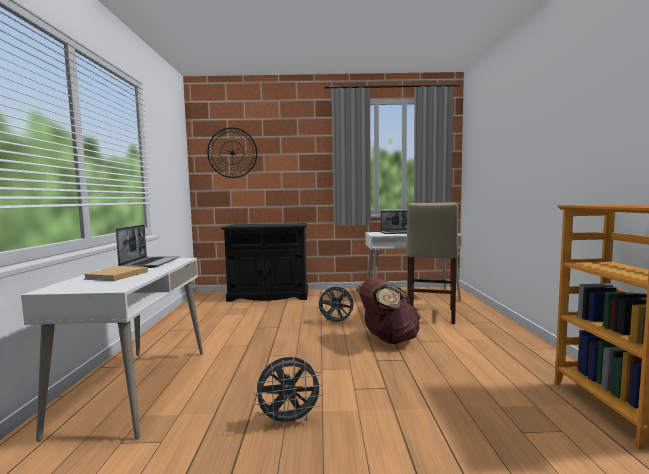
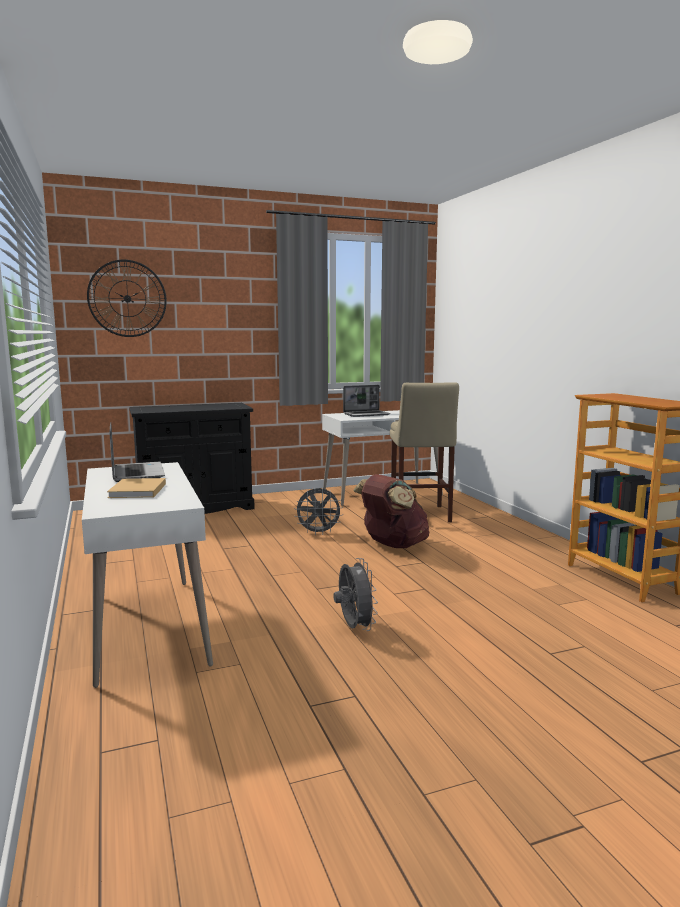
camera: 20 degrees left, 5 degrees up
grey fan [253,357,324,427] -> grey fan turned 75 degrees counterclockwise [333,558,378,631]

